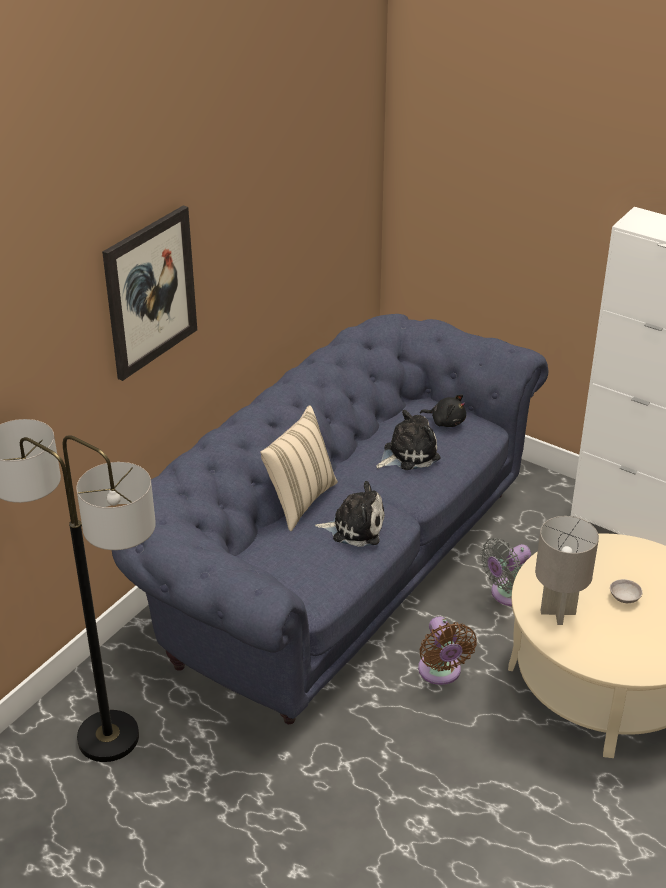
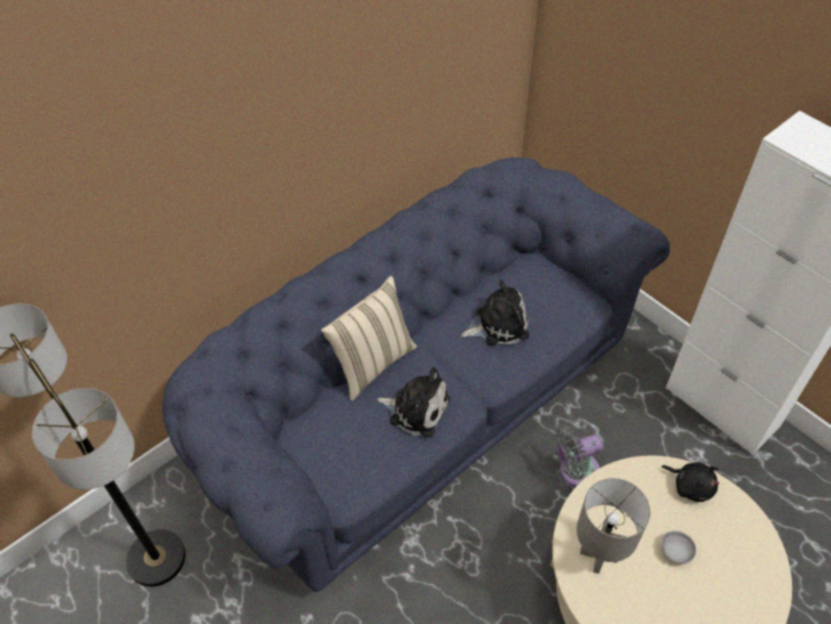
camera: 15 degrees right, 15 degrees up
picture [102,205,197,381] -> none
brown fan [418,616,477,685] -> none
black plush toy [420,394,466,427] -> black plush toy moved to [662,463,719,502]

